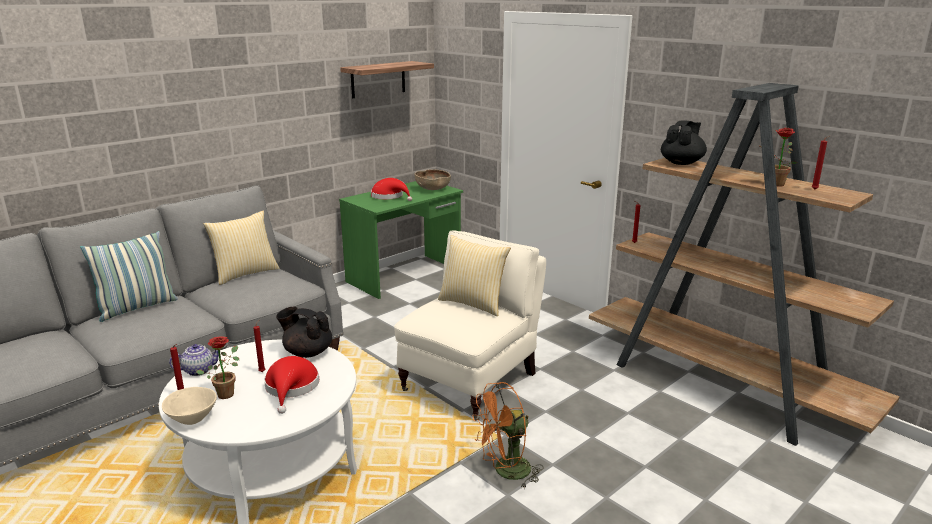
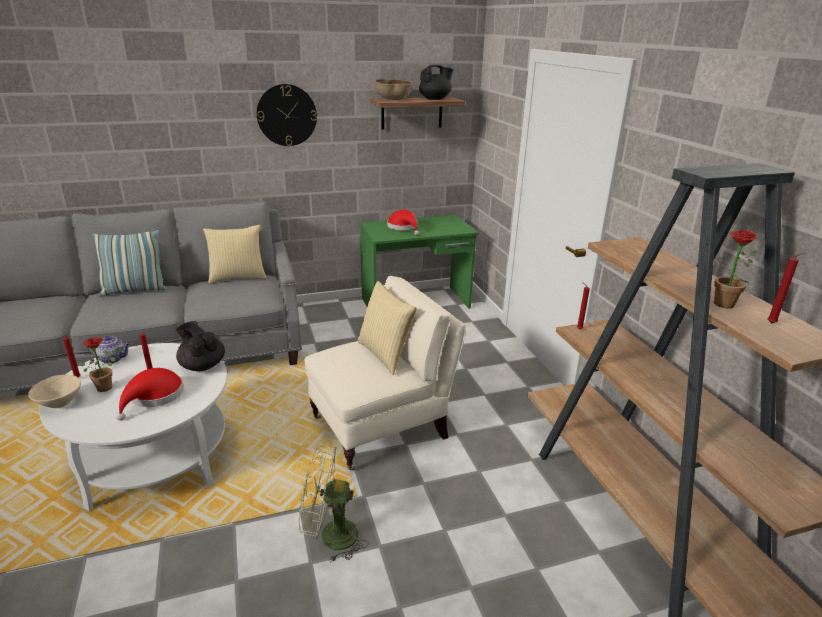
camera: 25 degrees right, 5 degrees up
brown bowl [414,169,451,190] -> brown bowl moved to [374,79,413,100]
orange fan [473,382,543,489] -> green fan [299,446,369,563]
black teapot [661,121,707,165] -> black teapot moved to [419,65,453,100]
none -> wall clock [257,84,317,146]

